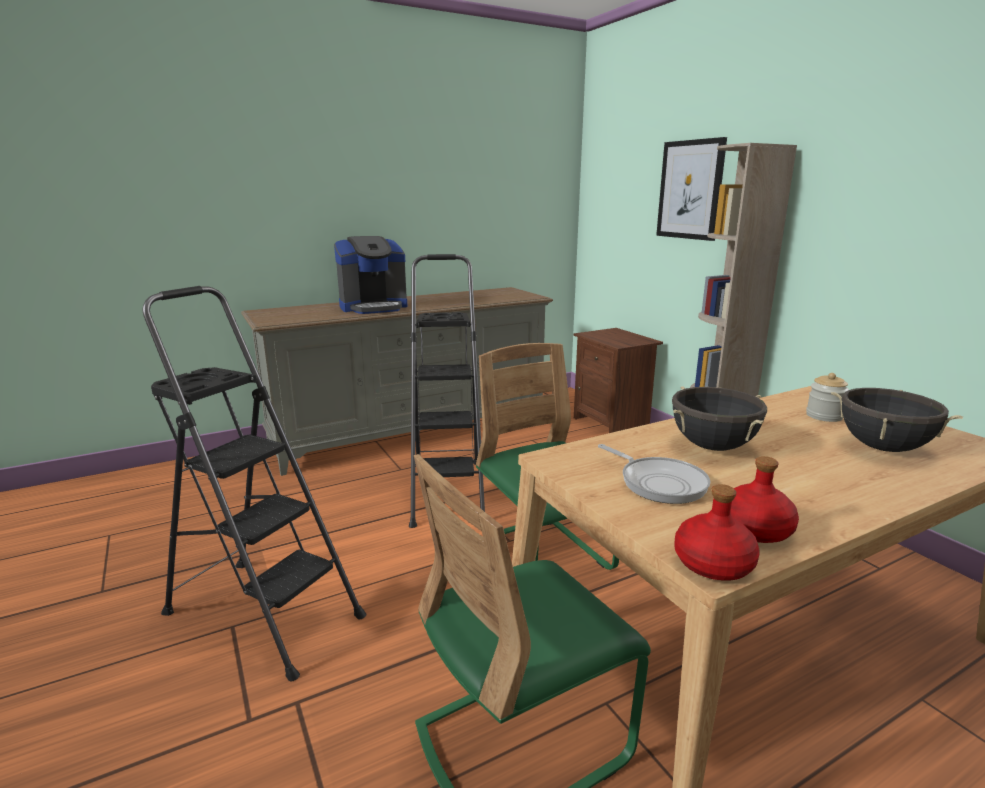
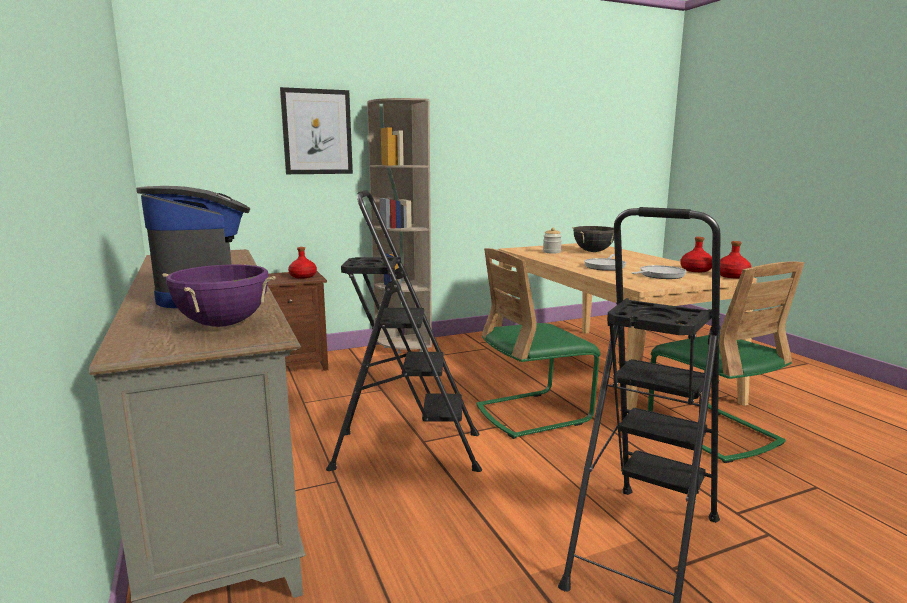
camera: 85 degrees left, 5 degrees down
black cooking pot [672,386,767,451] -> frying pan [584,254,626,271]
none -> purple cooking pot [162,264,276,327]
none -> red bottle [288,247,317,278]

